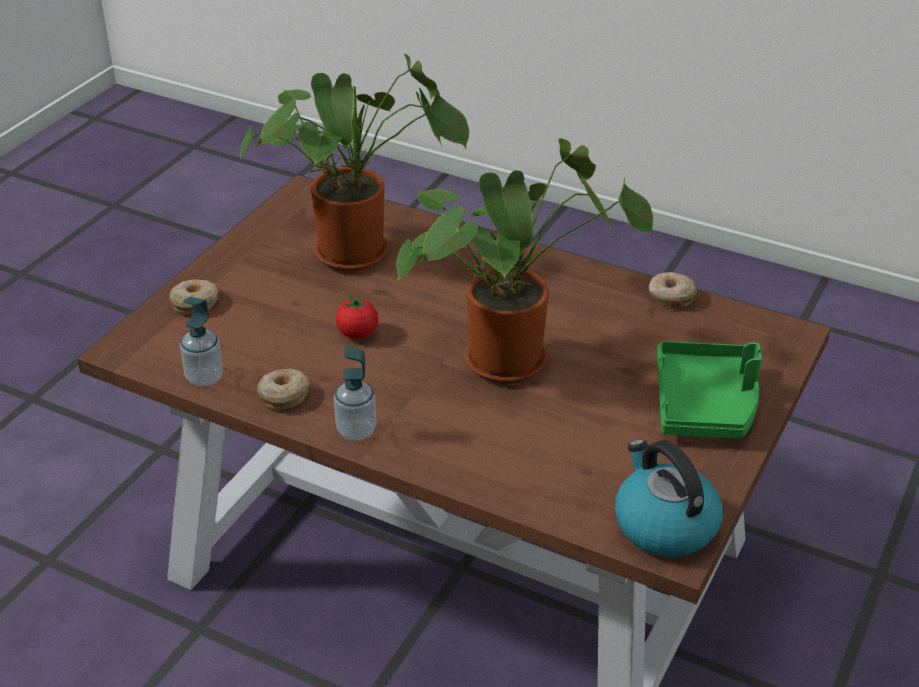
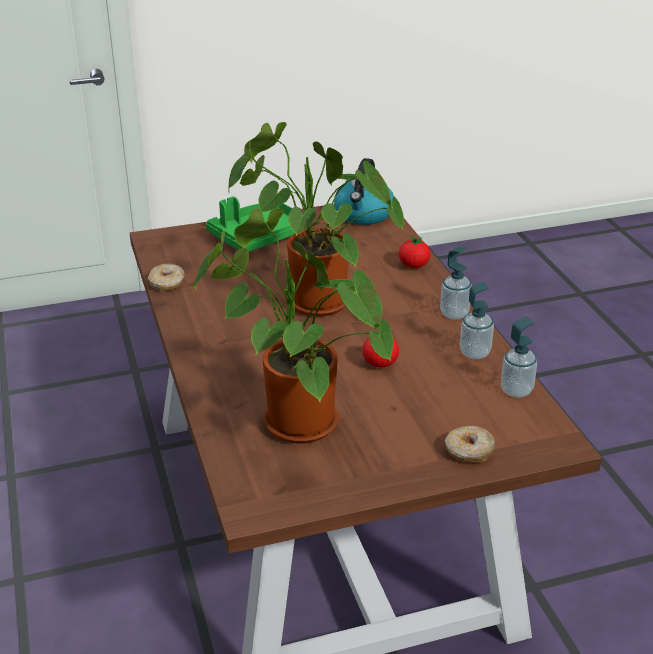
camera: 135 degrees left, 5 degrees down
donut [257,369,309,410] -> soap dispenser [460,282,494,359]
none -> tomato [399,236,430,268]

